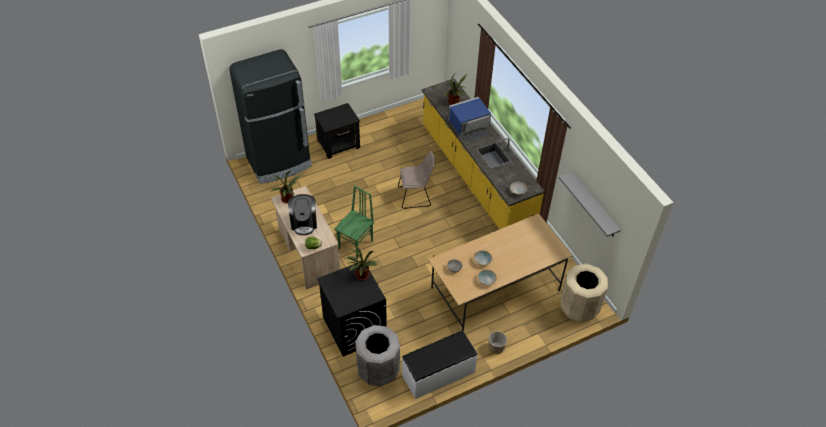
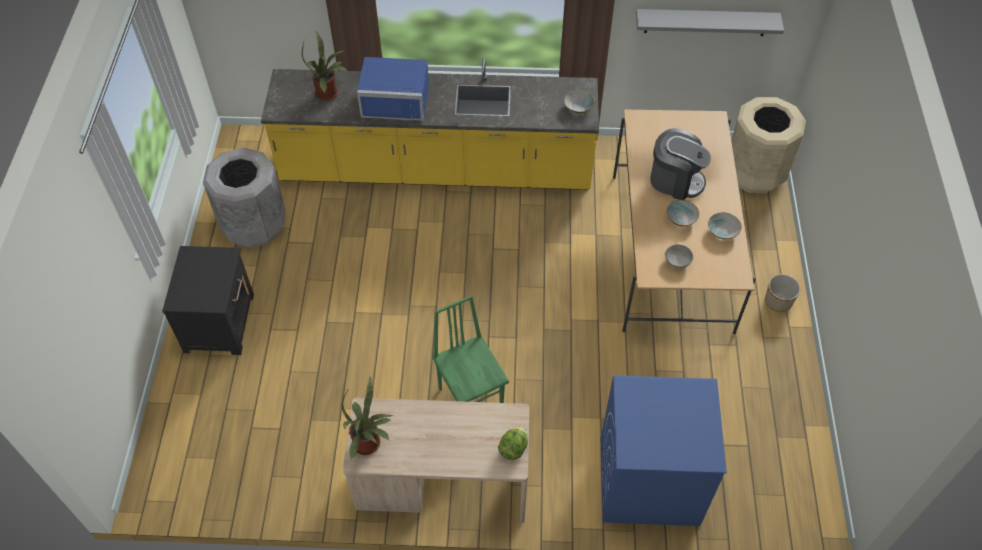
camera: 60 degrees left, 5 degrees up
black fridge [230,49,312,184] -> none
coffee machine [288,194,317,235] -> coffee machine moved to [650,128,711,200]
black washing machine [317,264,387,356] -> blue washing machine [601,375,727,526]
potted plant [343,244,379,280] -> none
grey trash can [355,325,400,386] -> grey trash can moved to [203,148,286,248]
beige chair [398,151,435,209] -> none
white bench [402,330,478,399] -> none
blue microwave [448,97,491,139] -> blue microwave turned 90 degrees counterclockwise [357,57,429,121]

